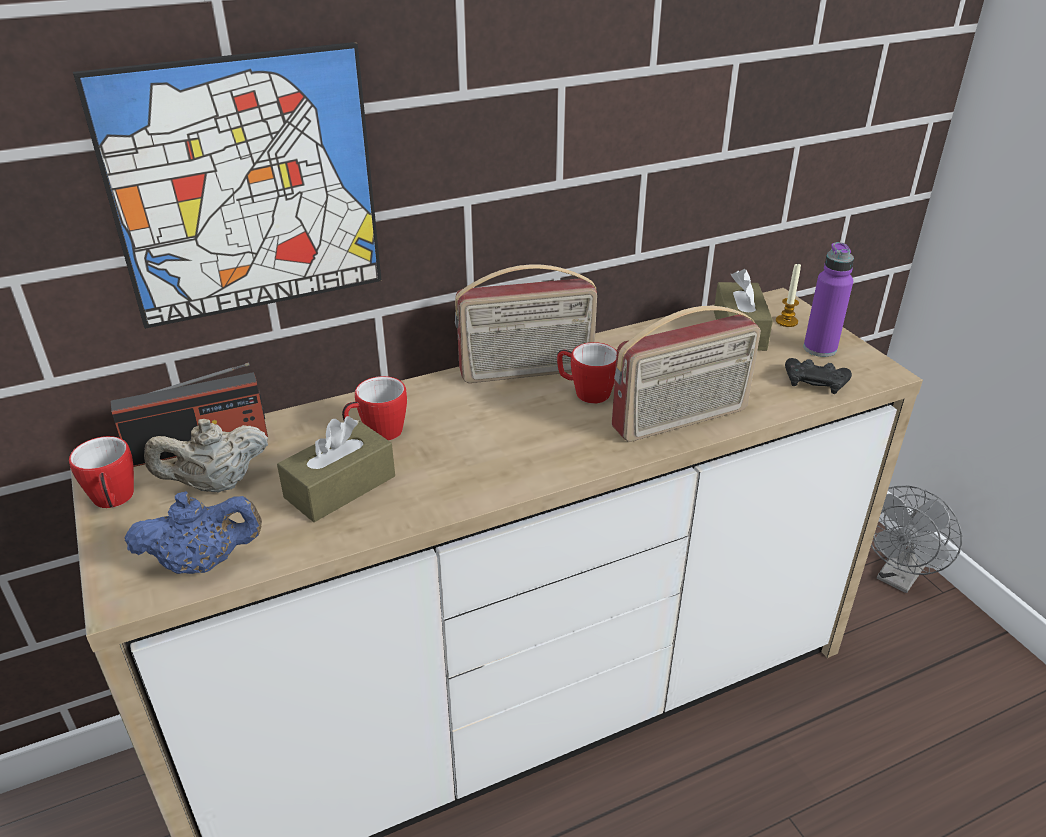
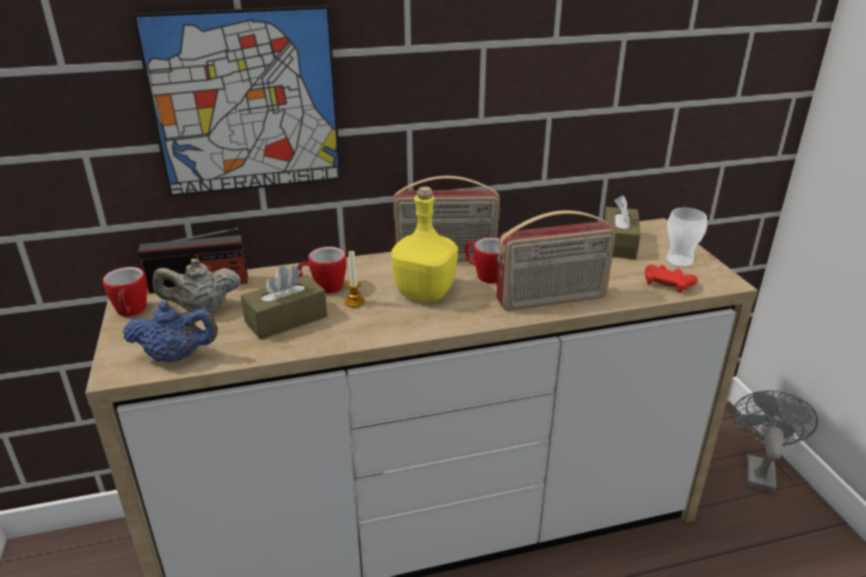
camera: 10 degrees right, 5 degrees down
candle [776,264,801,327] -> candle moved to [345,250,365,307]
black game controller [785,358,852,394] -> red game controller [645,264,698,293]
purple bottle [804,242,854,357] -> cup [666,208,707,268]
grey fan [871,485,962,593] -> grey fan turned 150 degrees clockwise [732,390,818,492]
none -> yellow bottle [391,186,458,302]

